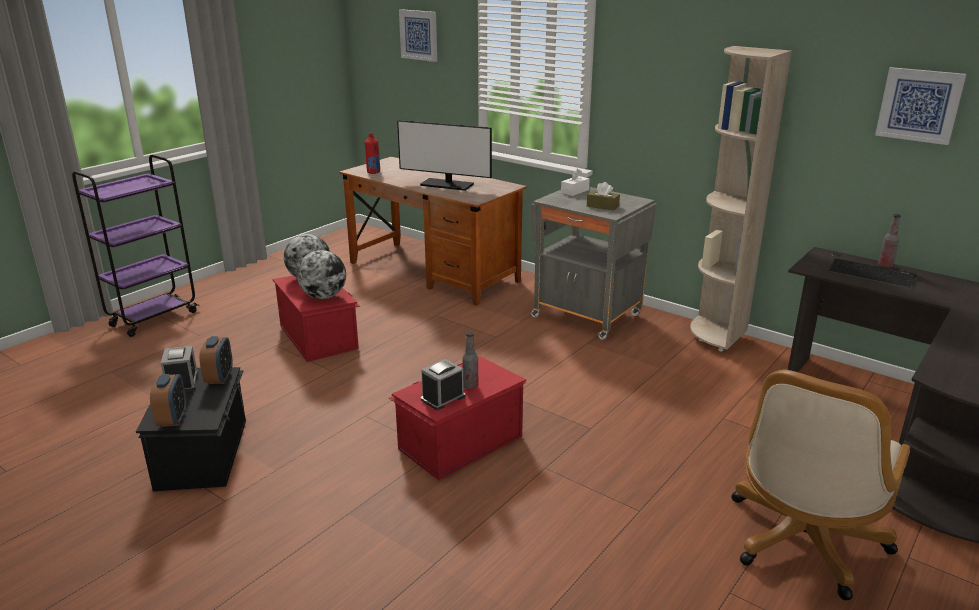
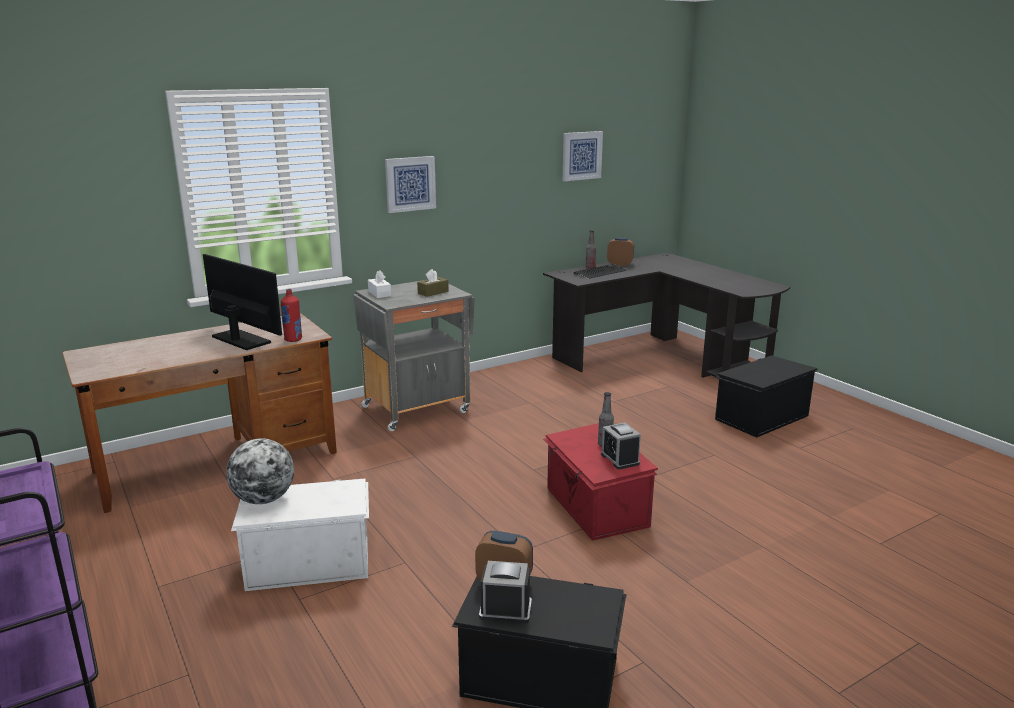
camera: 70 degrees left, 5 degrees down
alarm clock [150,374,186,427] -> alarm clock moved to [607,238,634,266]
red storage box [273,276,360,362] -> white storage box [231,479,369,591]
globe [297,250,346,299] -> none
red bottle [365,133,380,174] -> red bottle moved to [281,289,302,342]
monitor [397,120,492,191] -> monitor turned 90 degrees counterclockwise [203,254,282,350]
picture [399,9,437,62] -> picture moved to [385,156,436,213]
beige bookcase [690,46,791,351] -> none
office chair [731,370,910,600] -> black storage box [714,355,818,438]

